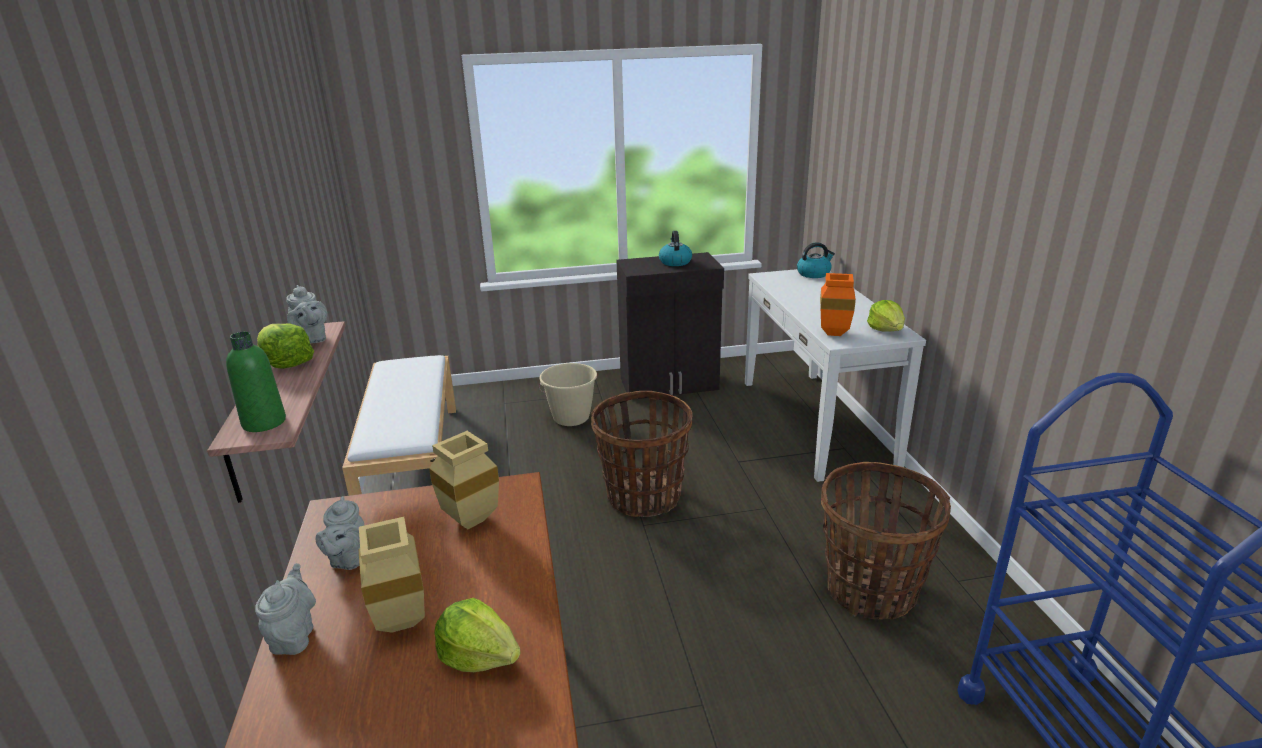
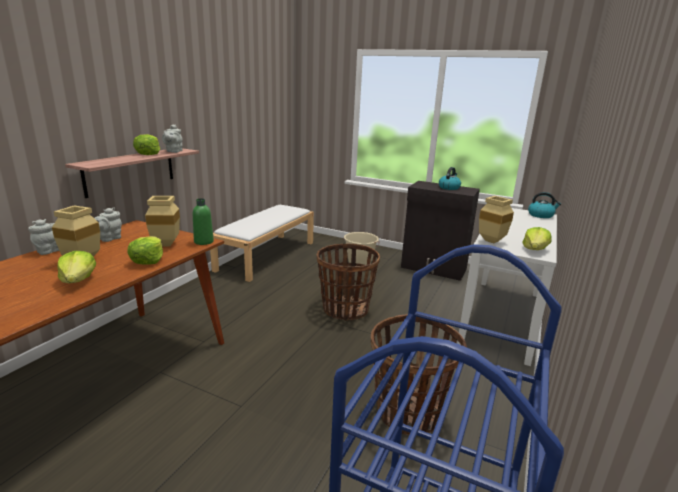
camera: 35 degrees right, 5 degrees down
green bottle [226,332,286,432] -> green bottle moved to [193,198,214,245]
orange vase [820,273,856,336] -> beige vase [479,196,514,243]
none -> lettuce [128,236,163,265]

